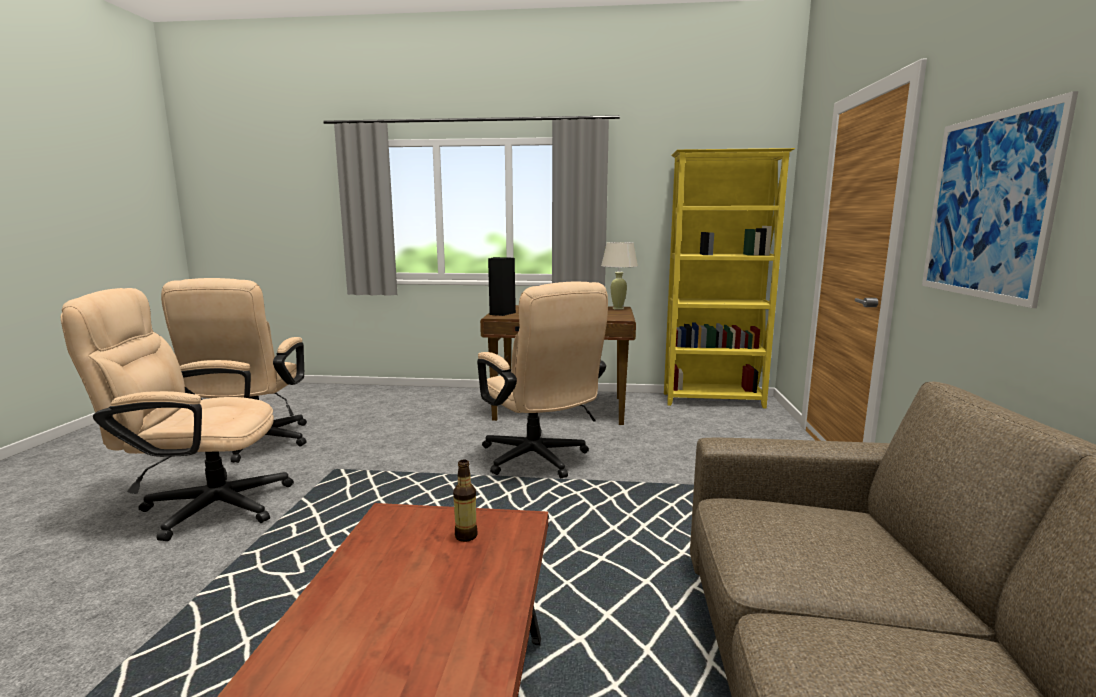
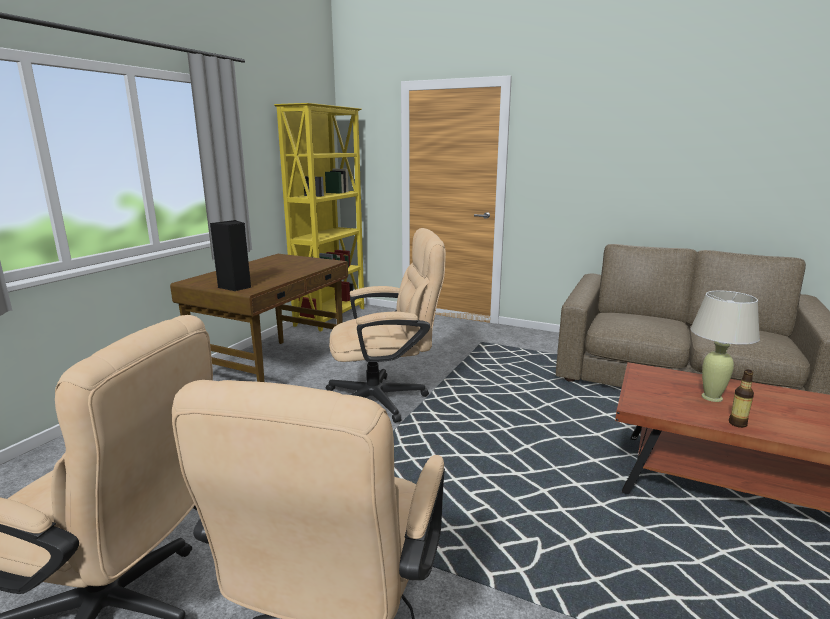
camera: 70 degrees left, 5 degrees up
bottle [453,460,478,542] -> bottle moved to [729,370,754,428]
beige table lamp [601,242,638,310] -> beige table lamp moved to [690,290,760,402]
picture [922,91,1078,308] -> none

